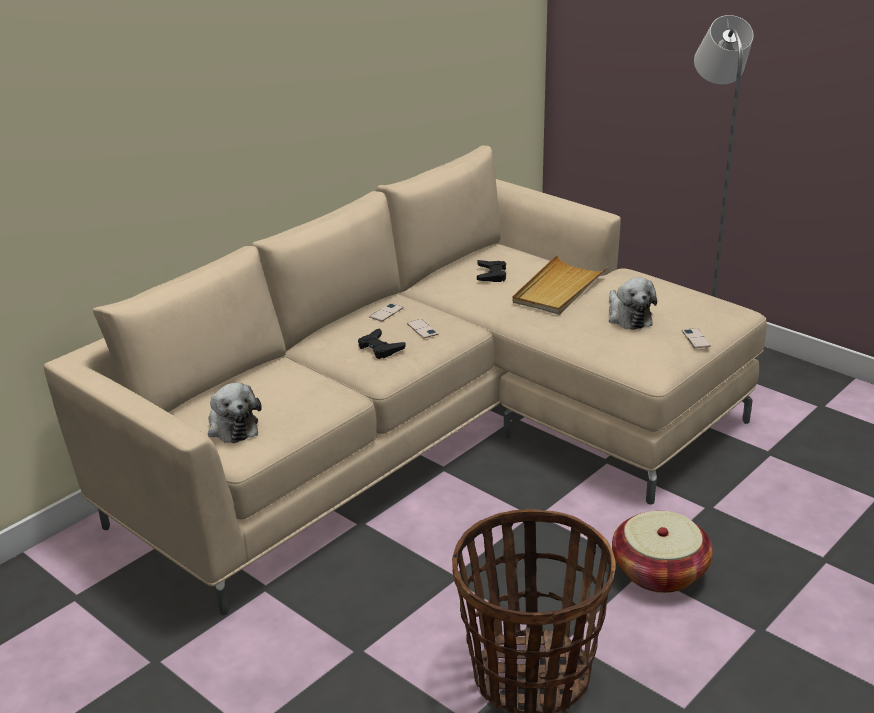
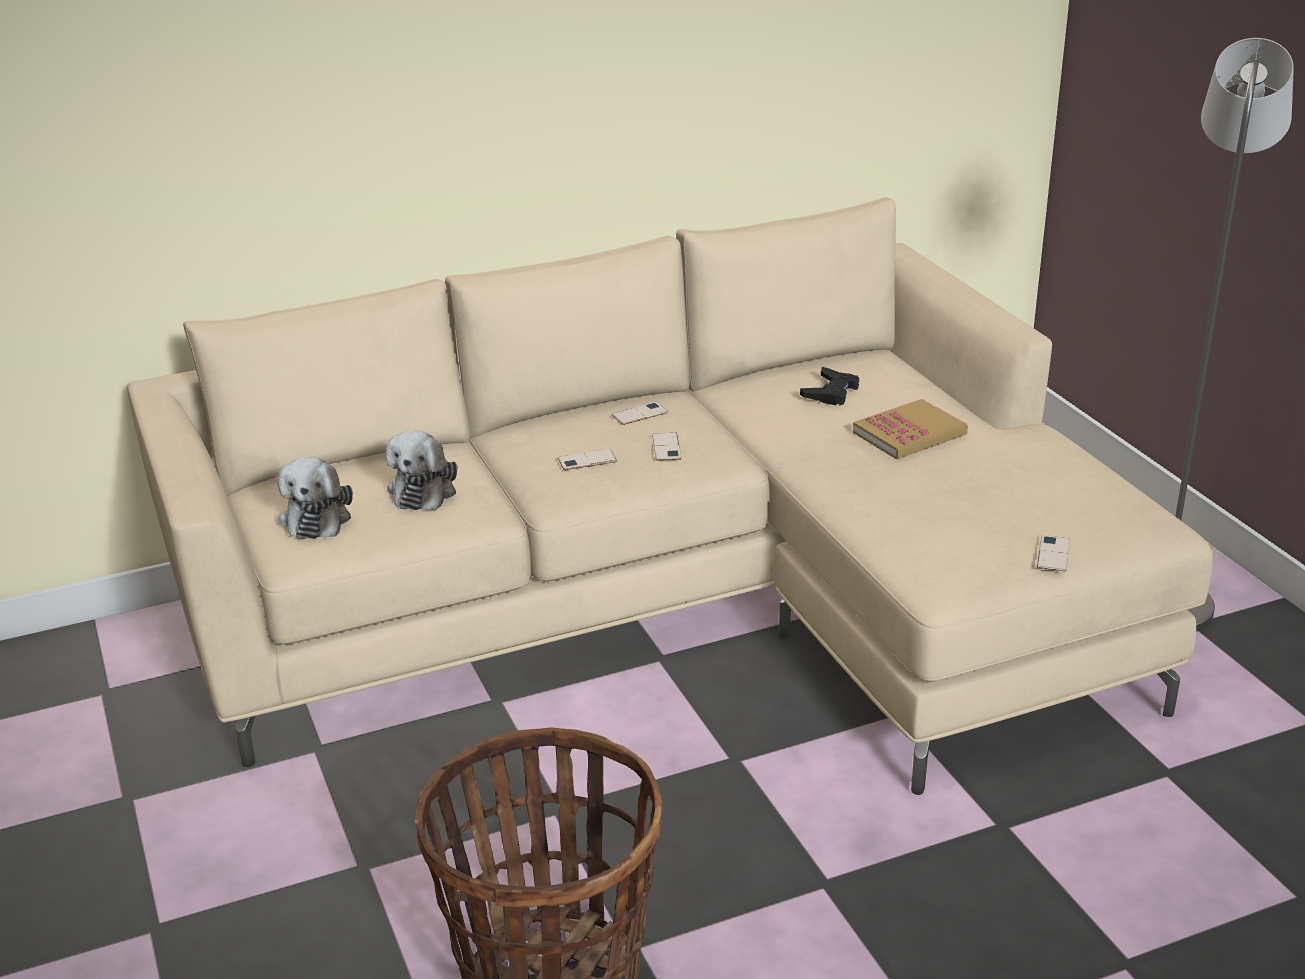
camera: 25 degrees right, 0 degrees up
black game controller [358,328,406,359] -> phone [558,449,617,470]
beige tray [512,255,608,315] -> book [853,399,968,459]
plush toy [609,278,657,330] -> plush toy moved to [386,430,457,510]
basket [612,511,713,593] -> none

